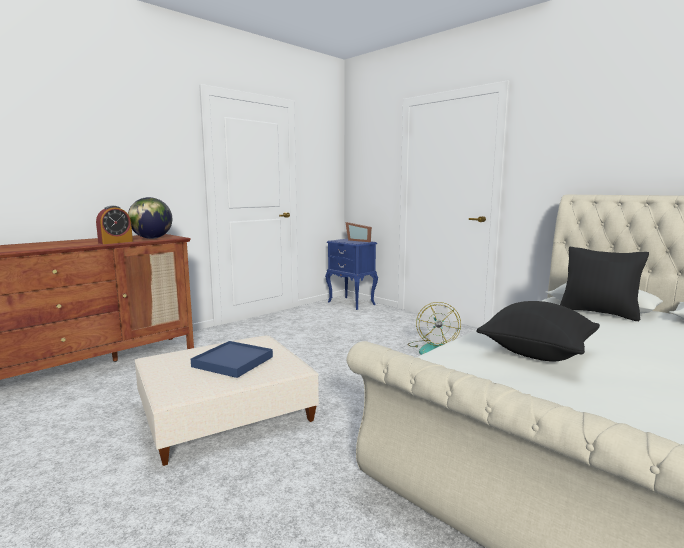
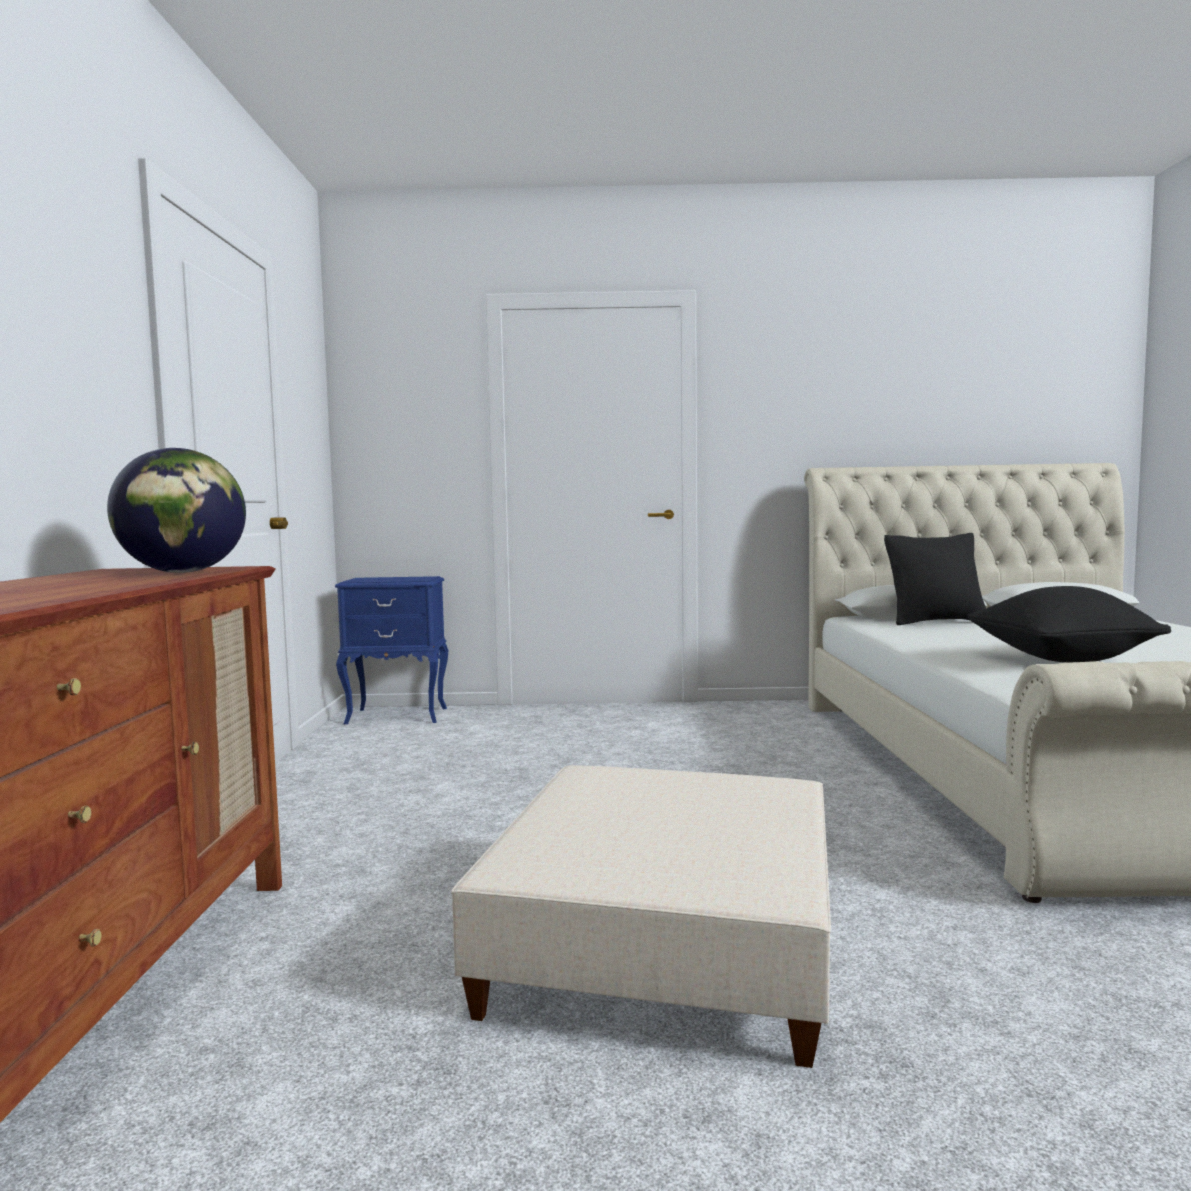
camera: 45 degrees left, 5 degrees down
alarm clock [96,206,133,244] -> none
blue tray [191,341,273,378] -> none
picture frame [345,222,372,242] -> none
fan [407,302,461,355] -> none

